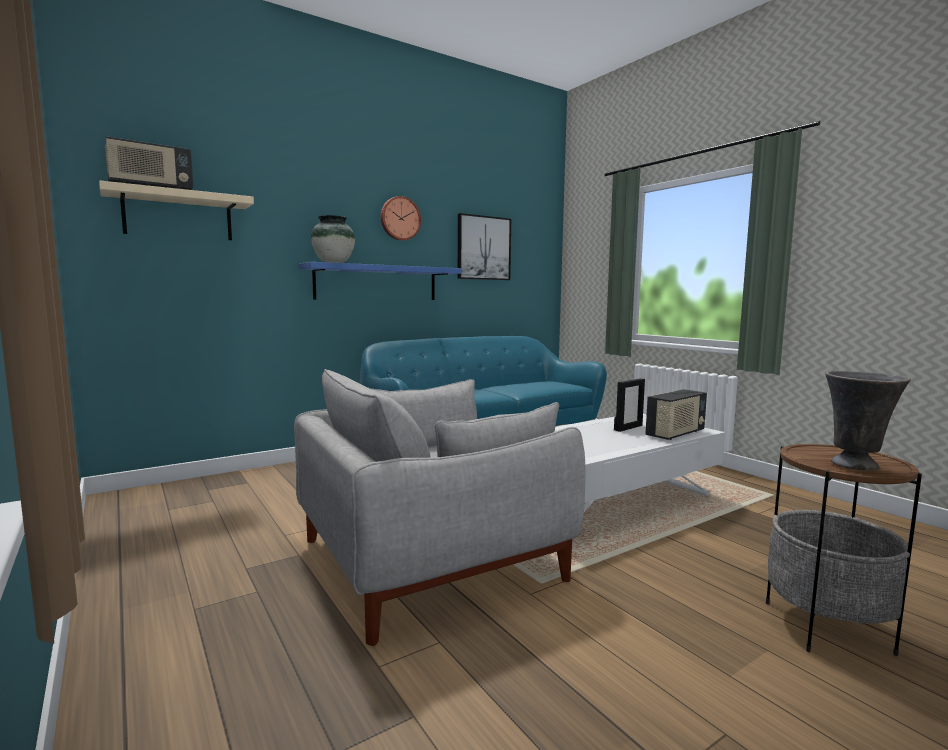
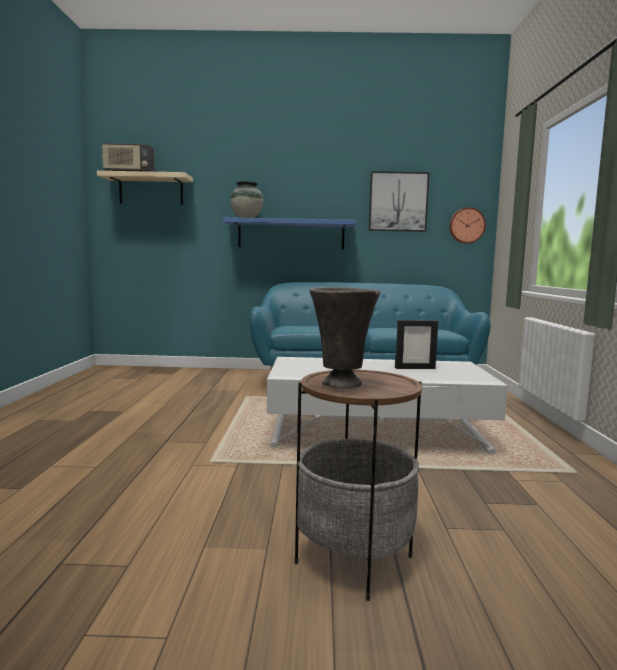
camera: 35 degrees right, 0 degrees up
grey armchair [294,369,585,646] -> none
wall clock [381,196,421,241] -> wall clock moved to [449,207,486,244]
radio [645,389,707,440] -> none

